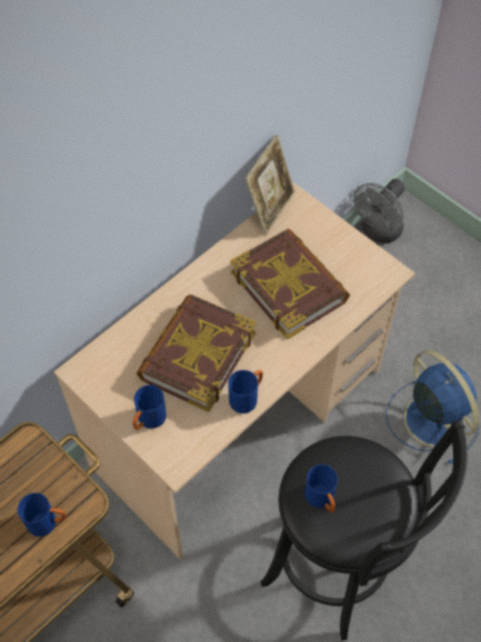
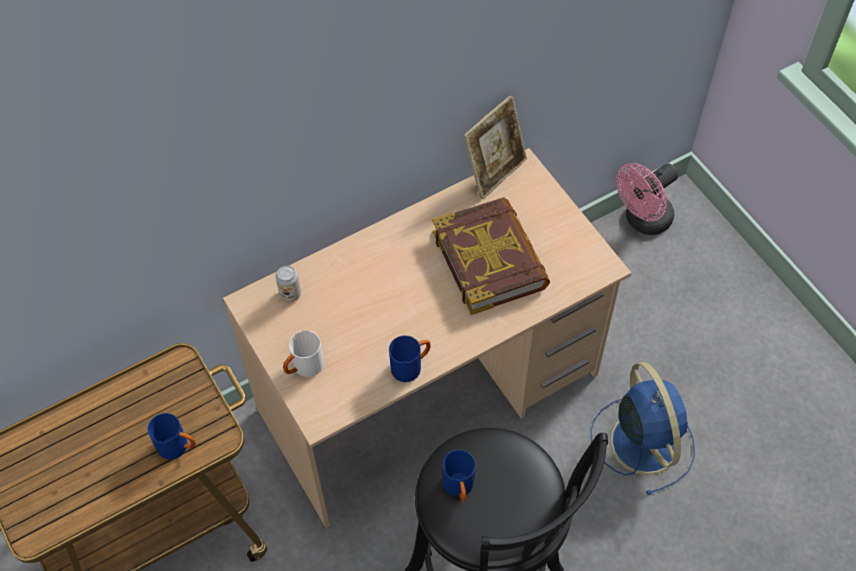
camera: 15 degrees right, 0 degrees up
blue mug [133,385,166,430] -> white mug [283,331,324,377]
book [136,294,256,412] -> none
grey fan [354,179,405,243] -> pink fan [616,163,678,235]
none -> can [276,265,301,302]

